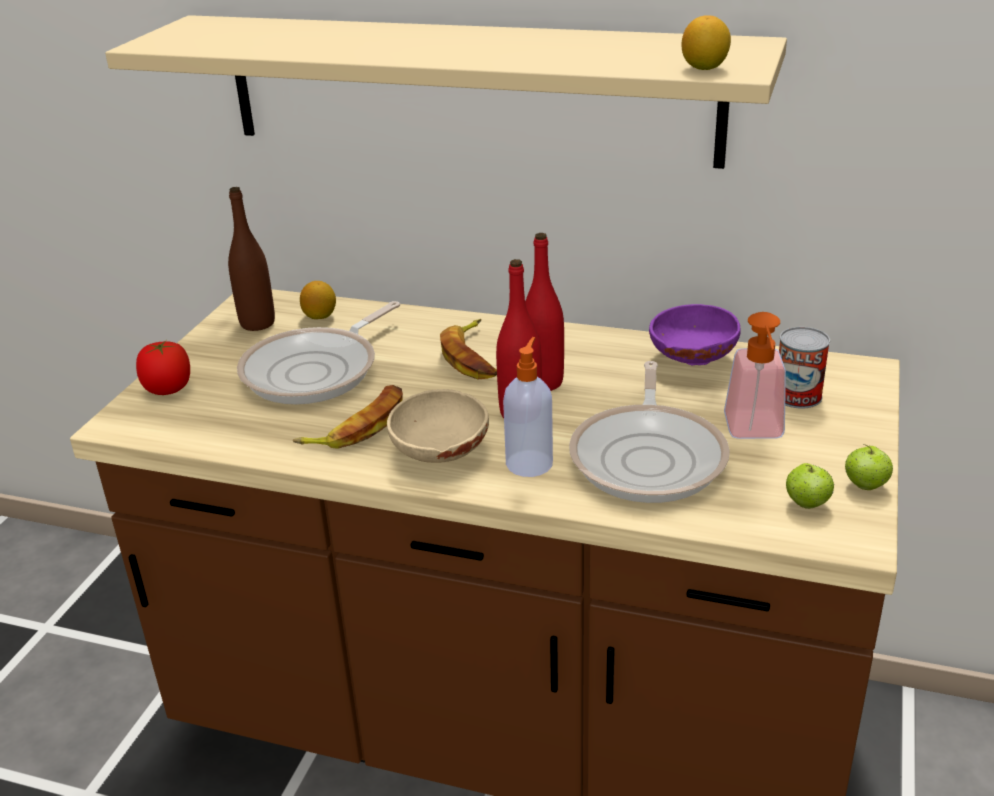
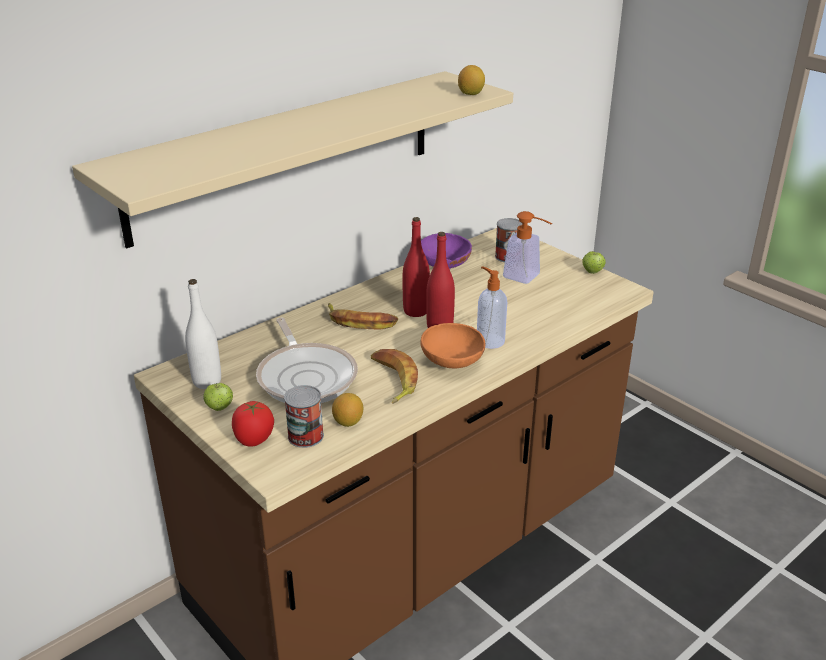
camera: 60 degrees left, 0 degrees up
brown bottle [228,187,275,331] -> white bottle [185,279,221,389]
lemon [300,281,336,319] -> lemon moved to [332,393,363,427]
beige bowl [387,389,489,463] -> orange bowl [420,323,485,368]
frying pan [569,361,730,503] -> none
apple [786,463,834,509] -> apple moved to [203,383,233,411]
none -> can [284,385,324,448]

